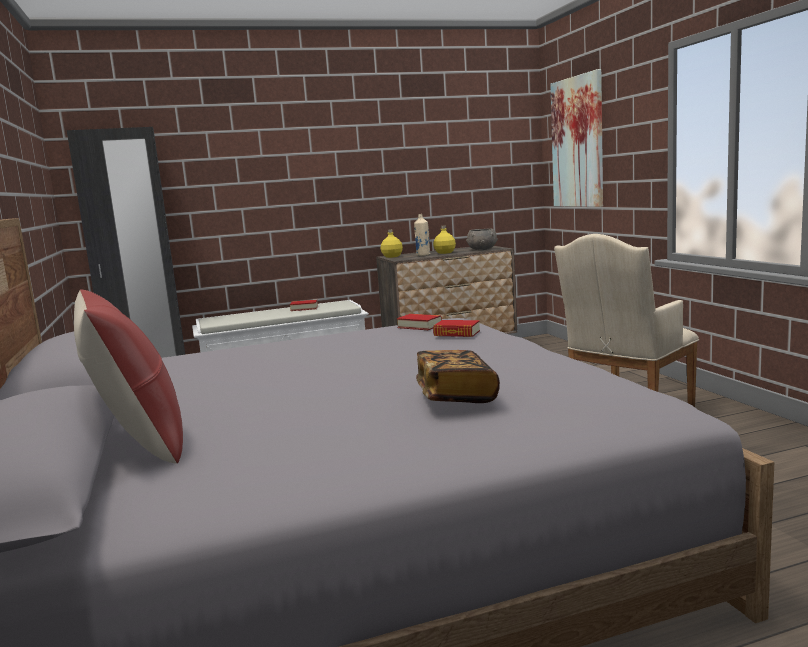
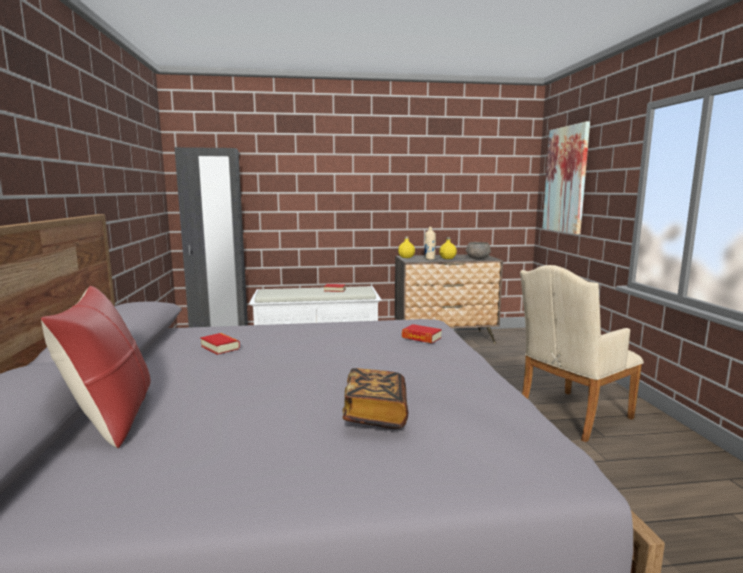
camera: 10 degrees right, 0 degrees up
book [397,314,442,330] -> book moved to [200,333,240,355]

